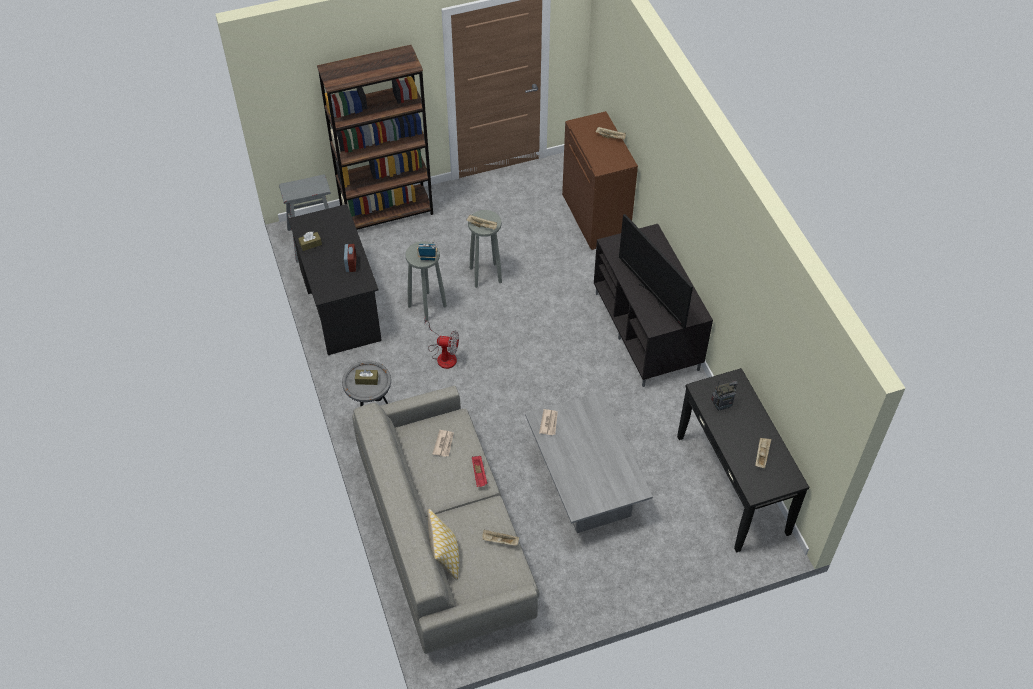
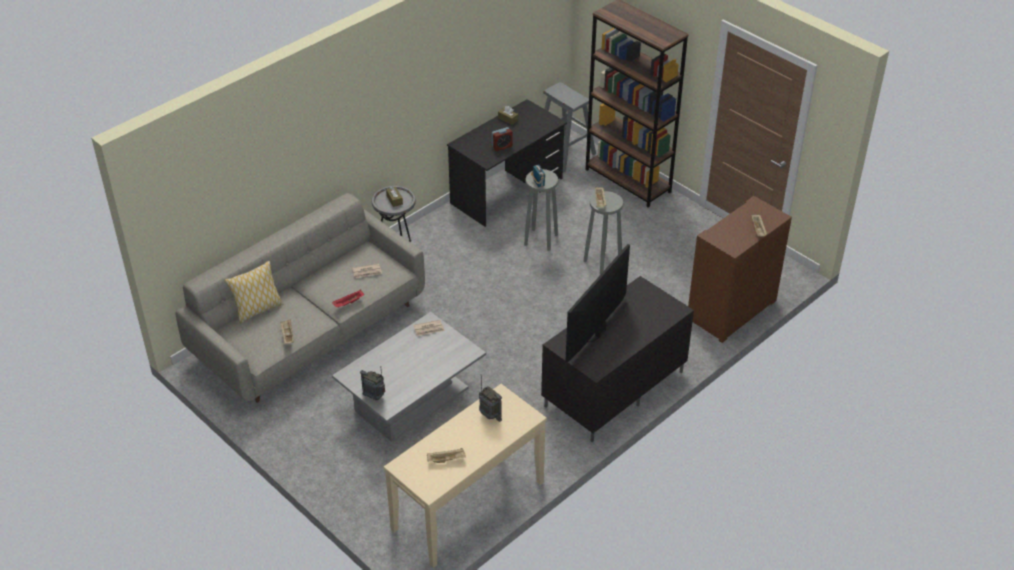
camera: 65 degrees right, 10 degrees down
fan [424,316,459,369] -> none
black console table [677,368,809,552] -> beige console table [384,384,547,568]
none -> radio [360,366,385,400]

